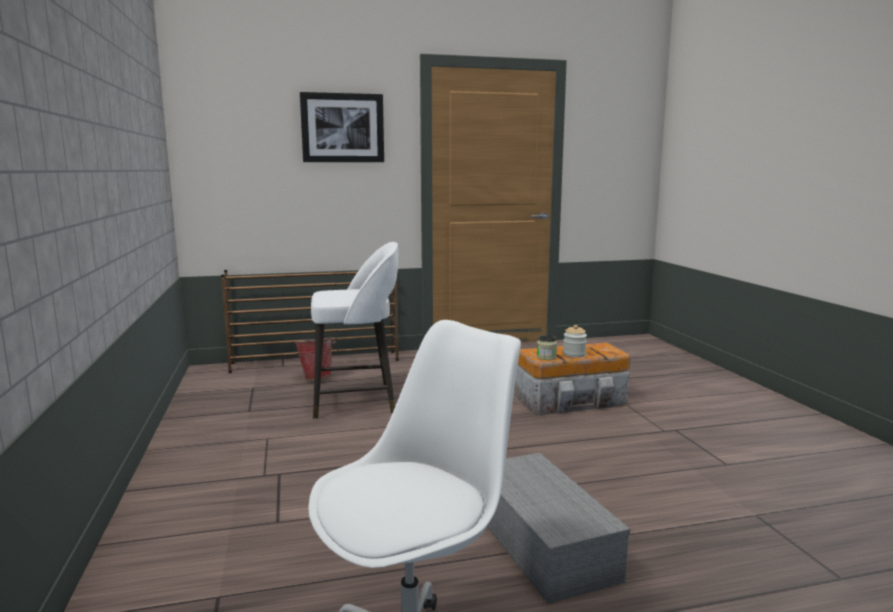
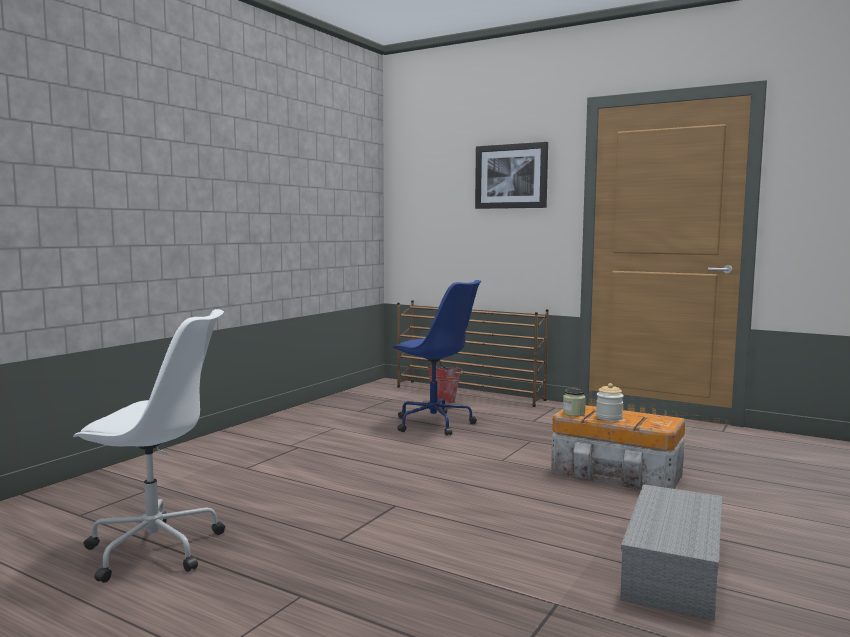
camera: 45 degrees right, 5 degrees down
white stool [311,242,398,419] -> blue office chair [393,280,481,436]
grey storage box [487,453,630,604] -> grey storage box moved to [620,484,722,621]

